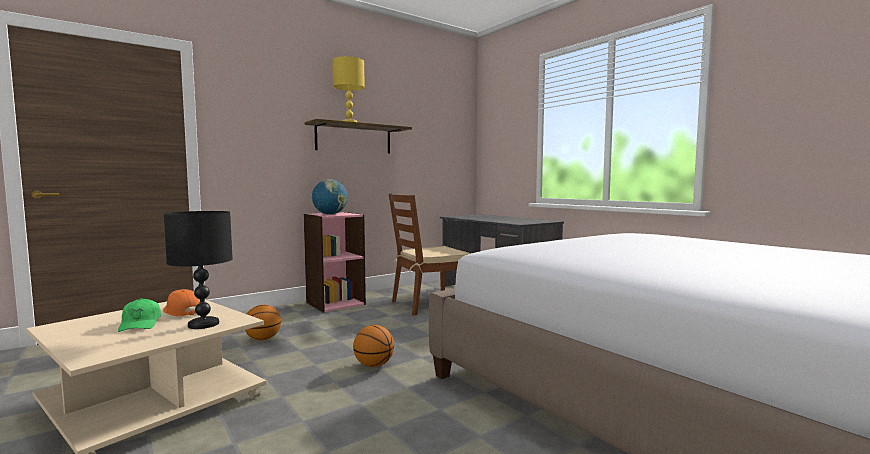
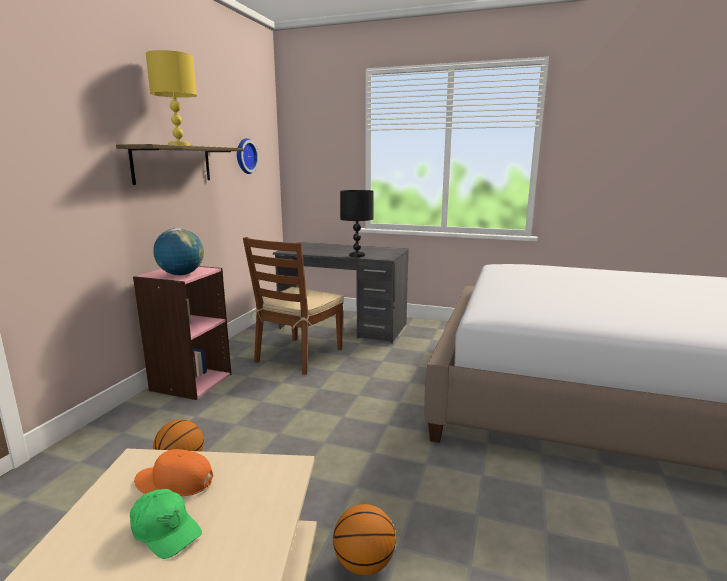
camera: 35 degrees left, 10 degrees up
black table lamp [164,211,233,329] -> black table lamp moved to [340,190,374,257]
basketball [353,325,394,367] -> basketball moved to [333,504,396,575]
none -> wall clock [237,138,259,174]

